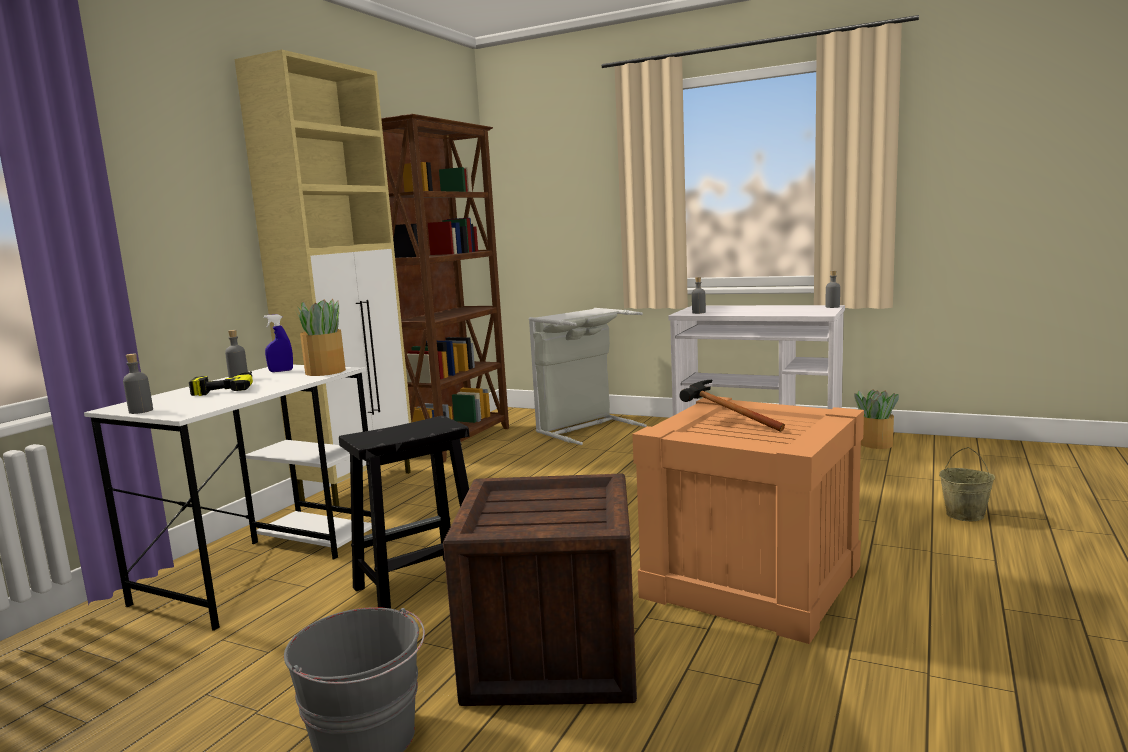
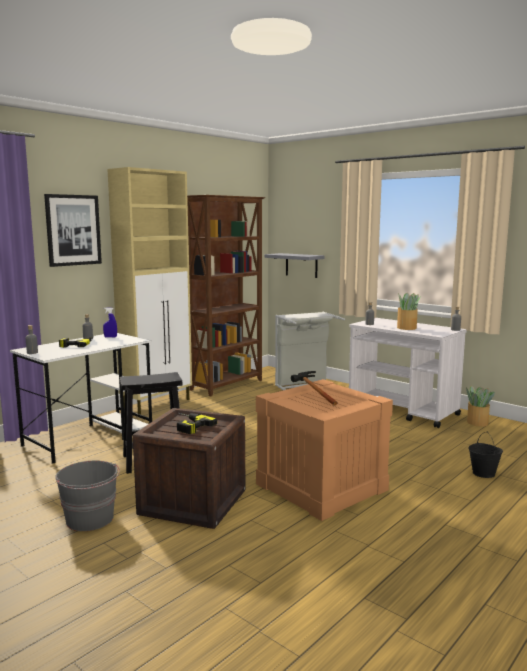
camera: 15 degrees right, 0 degrees up
potted plant [295,299,346,376] -> potted plant moved to [397,293,421,330]
beige bucket [939,447,995,521] -> black bucket [468,432,503,478]
none -> picture [44,194,102,267]
none -> power drill [177,412,217,434]
none -> grey shelf [264,253,325,278]

